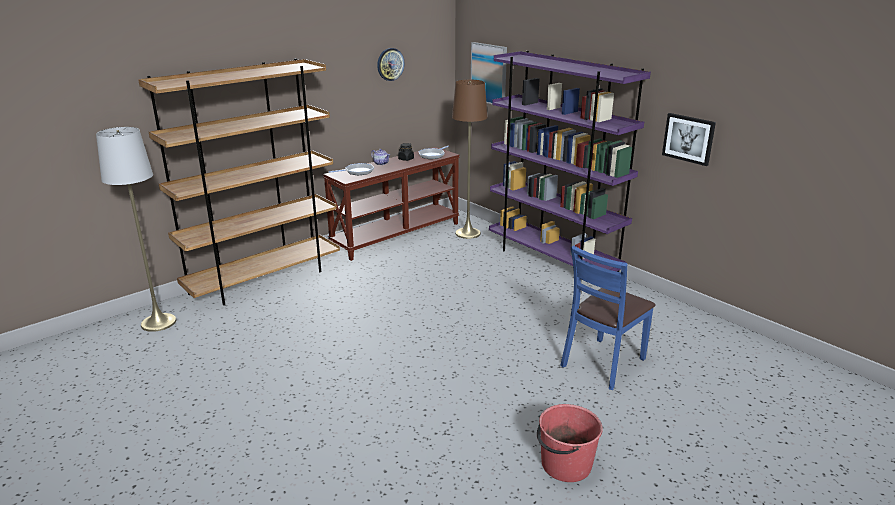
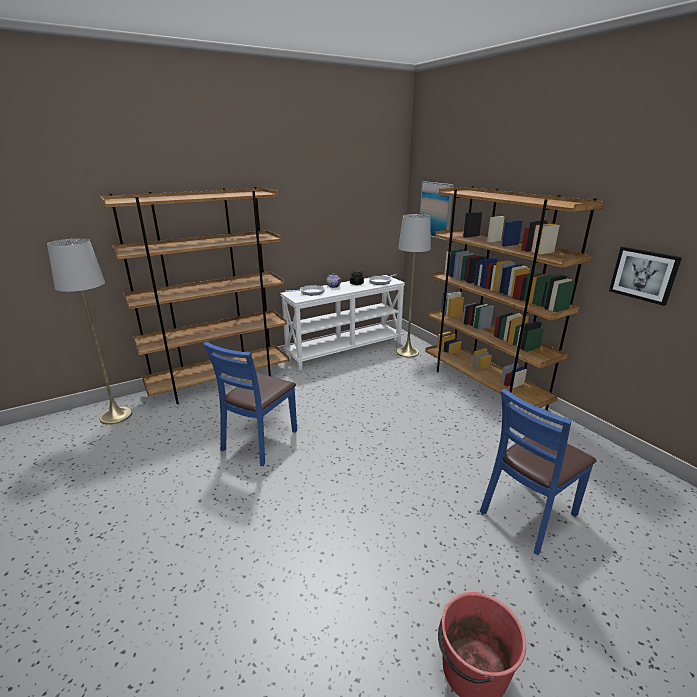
camera: 10 degrees right, 0 degrees up
brown console table [323,147,460,261] -> white console table [280,275,405,370]
wall clock [377,48,404,81] -> none
brown floor lamp [452,80,487,239] -> grey floor lamp [397,214,431,357]
purple bookcase [489,51,651,272] -> brown bookcase [425,186,605,410]
none -> blue chair [203,342,297,466]

